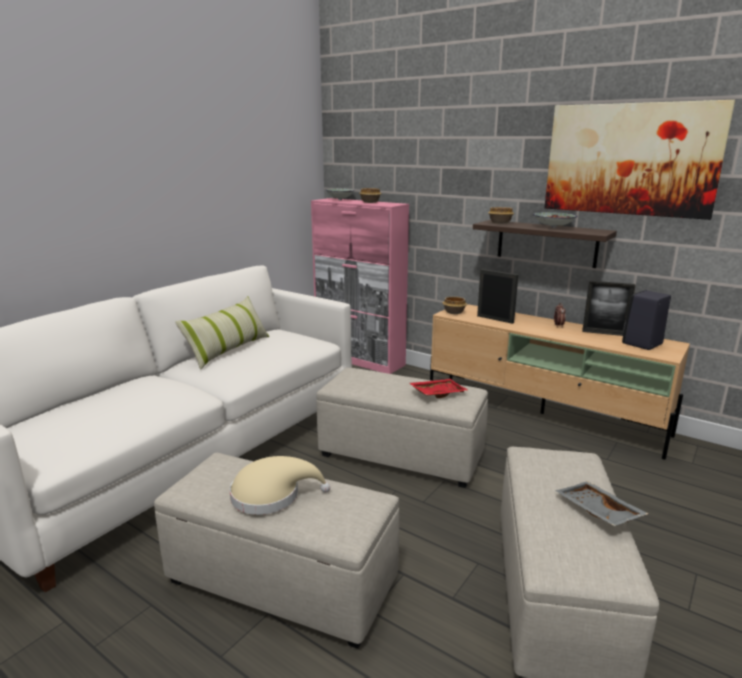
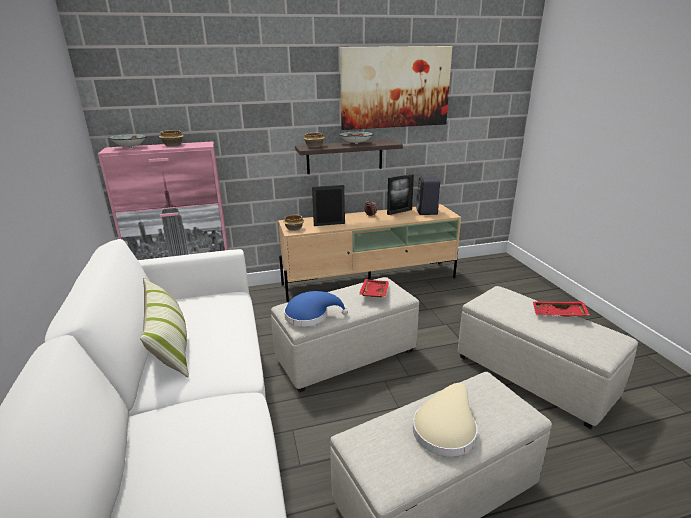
camera: 50 degrees left, 5 degrees up
grey tray [555,481,648,526] -> red tray [533,301,590,317]
none -> blue hat [284,291,348,327]

